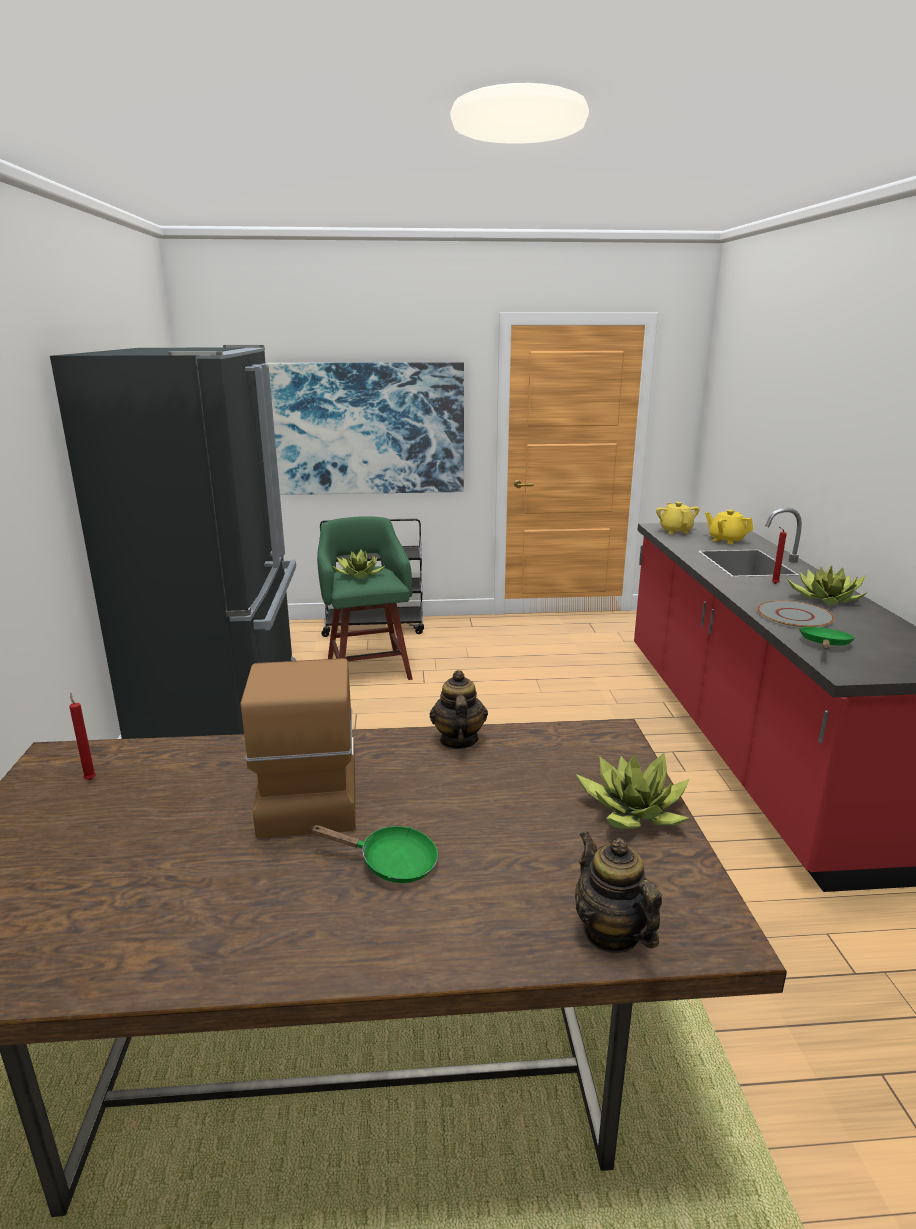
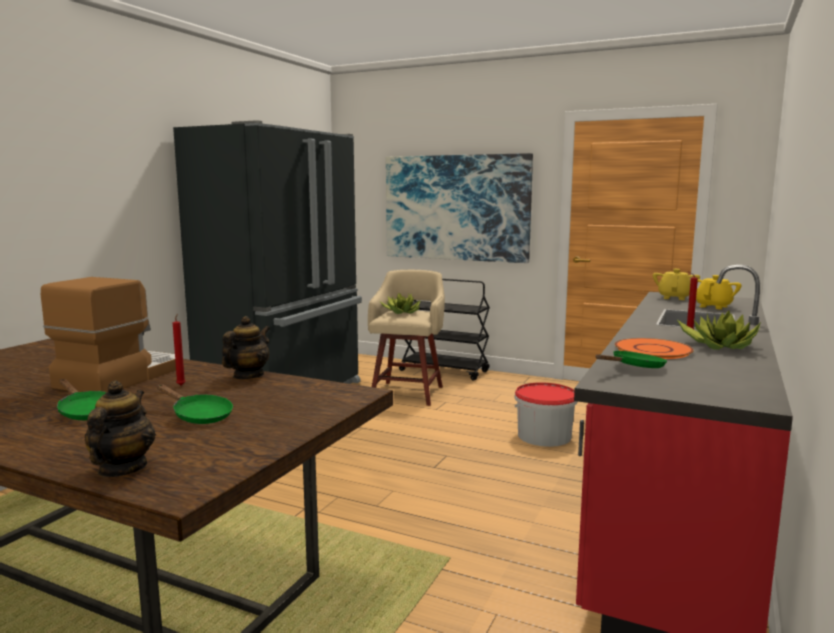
camera: 30 degrees right, 10 degrees down
red candle [69,692,96,780] -> red candle moved to [173,314,186,386]
green stool [317,516,412,680] -> beige stool [368,270,445,406]
potted plant [576,753,689,829] -> none
yellow teapot [705,510,753,544] -> yellow teapot turned 60 degrees clockwise [696,275,742,310]
grey plate [757,601,835,628] -> orange plate [615,338,694,359]
none -> green frying pan [157,384,233,424]
none -> bucket [514,382,578,447]

